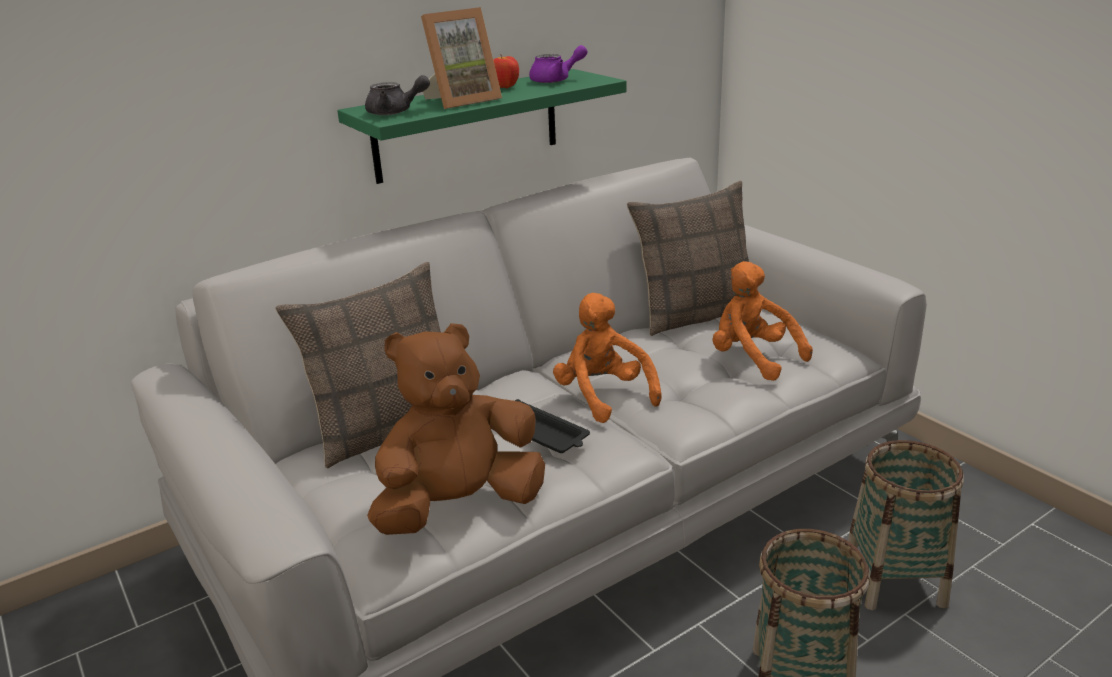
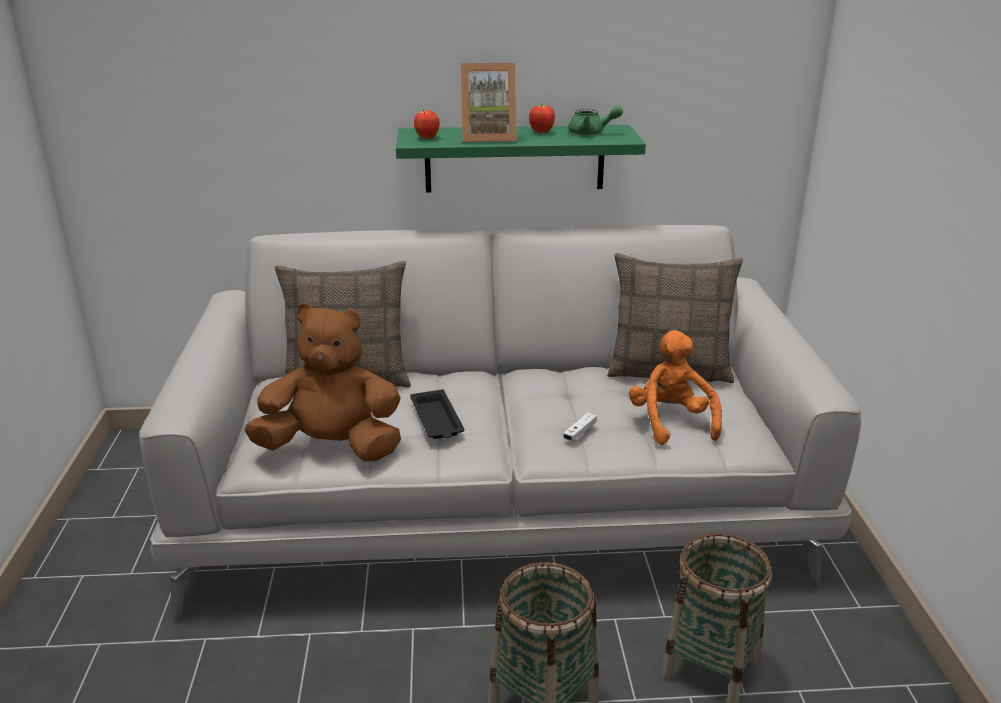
camera: 30 degrees right, 0 degrees up
grey teapot [365,75,430,115] -> apple [414,110,440,139]
purple teapot [529,45,588,83] -> green teapot [568,106,623,135]
orange plush toy [553,293,662,423] -> none
none -> white game controller [563,413,597,441]

